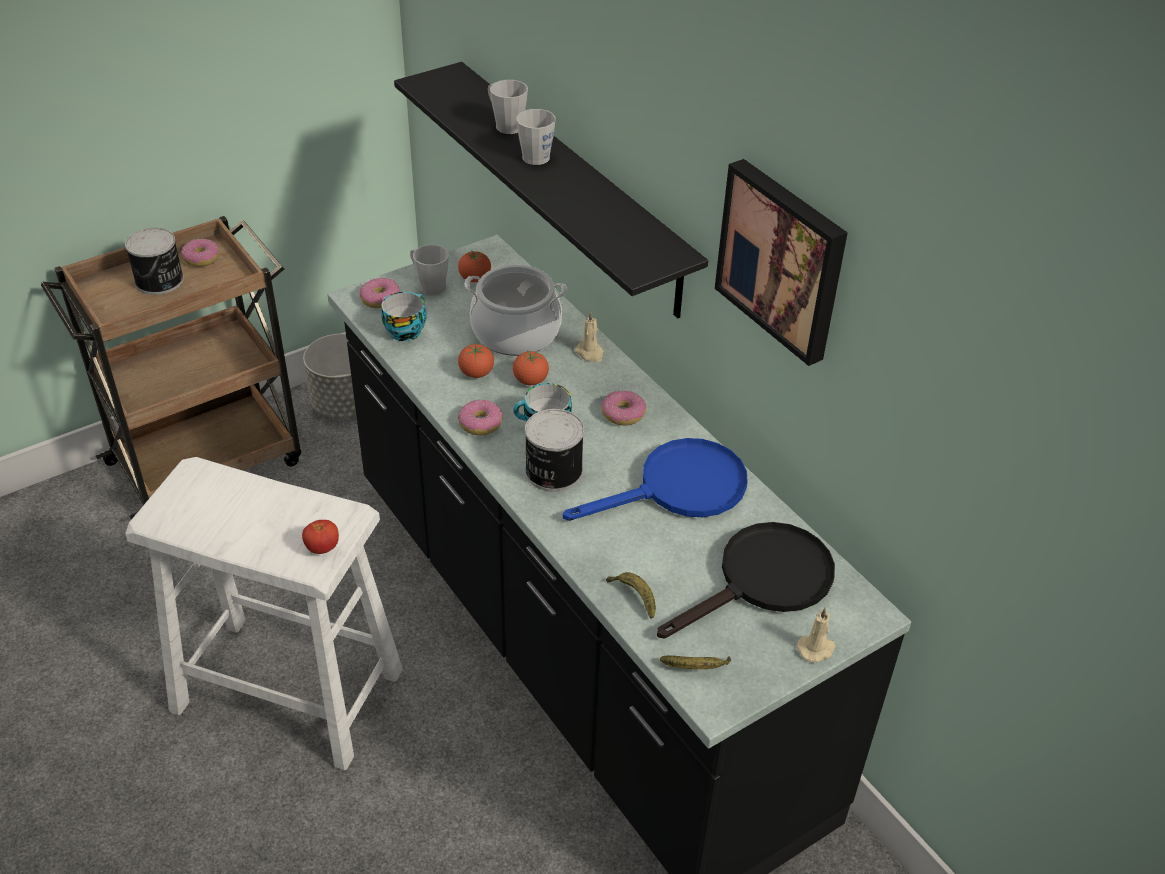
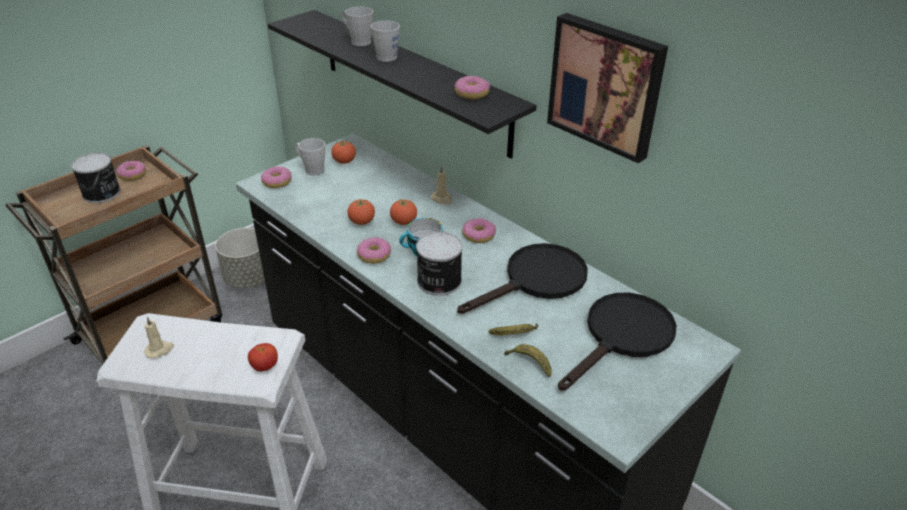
camera: 10 degrees left, 5 degrees down
cup [381,292,427,341] -> none
cooking pot [464,265,567,356] -> none
blue frying pan [563,438,748,521] -> black frying pan [457,243,588,314]
banana [660,655,731,669] -> banana moved to [488,323,538,335]
beige candle [797,607,836,663] -> beige candle moved to [144,317,174,358]
none -> donut [455,76,490,99]

